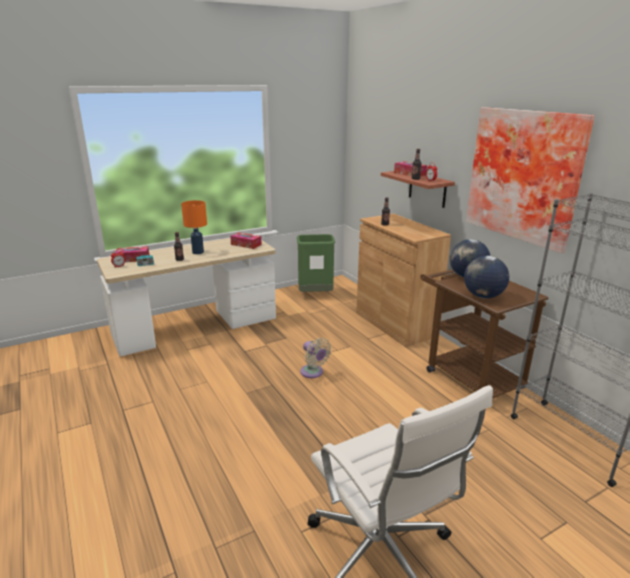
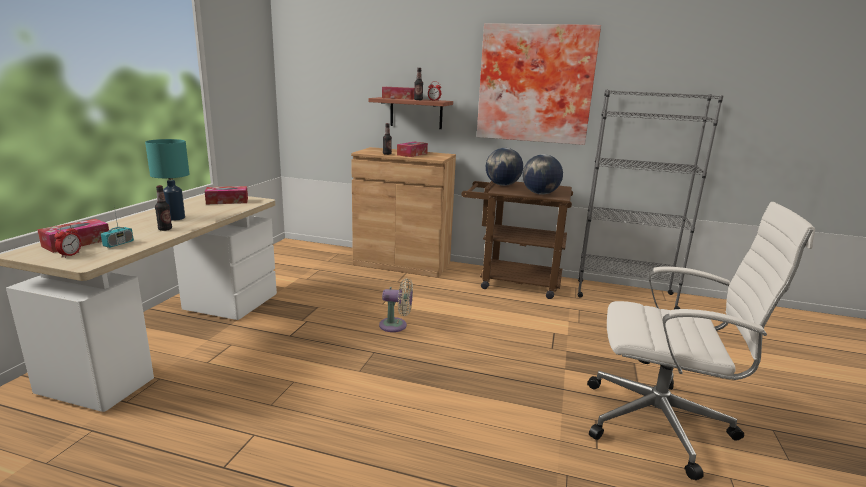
camera: 45 degrees left, 5 degrees down
orange table lamp [181,200,207,254] -> turquoise table lamp [145,139,189,221]
green trash can [297,234,335,292] -> none
none -> tissue box [397,142,428,157]

